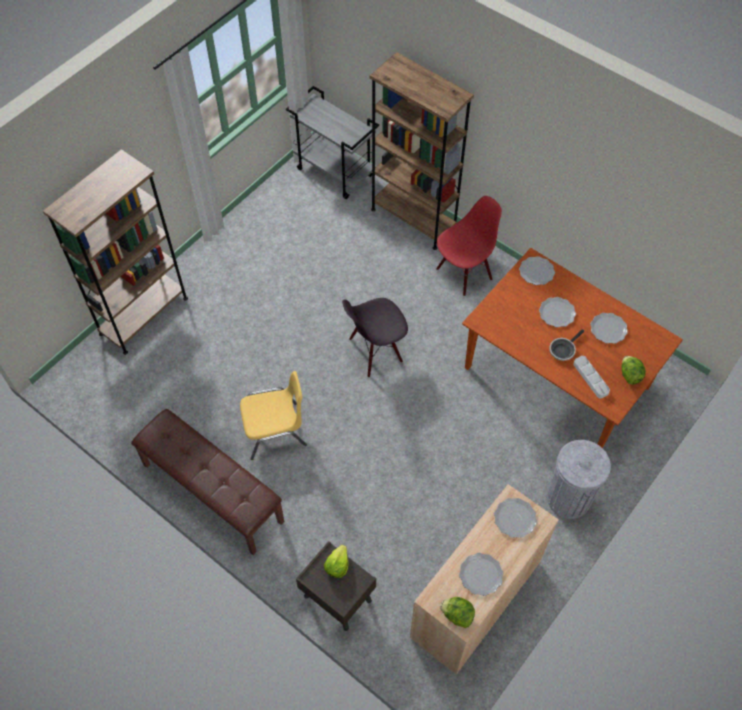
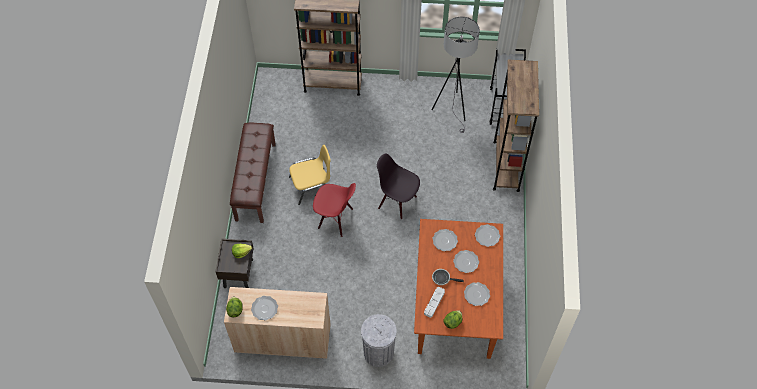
camera: 55 degrees right, 0 degrees up
yellow chair [240,371,307,460] -> yellow chair turned 60 degrees counterclockwise [289,145,331,205]
red chair [436,196,502,296] -> red chair moved to [313,183,356,237]
plate [494,498,537,538] -> plate moved to [432,229,458,251]
none -> grey floor lamp [431,17,480,133]

